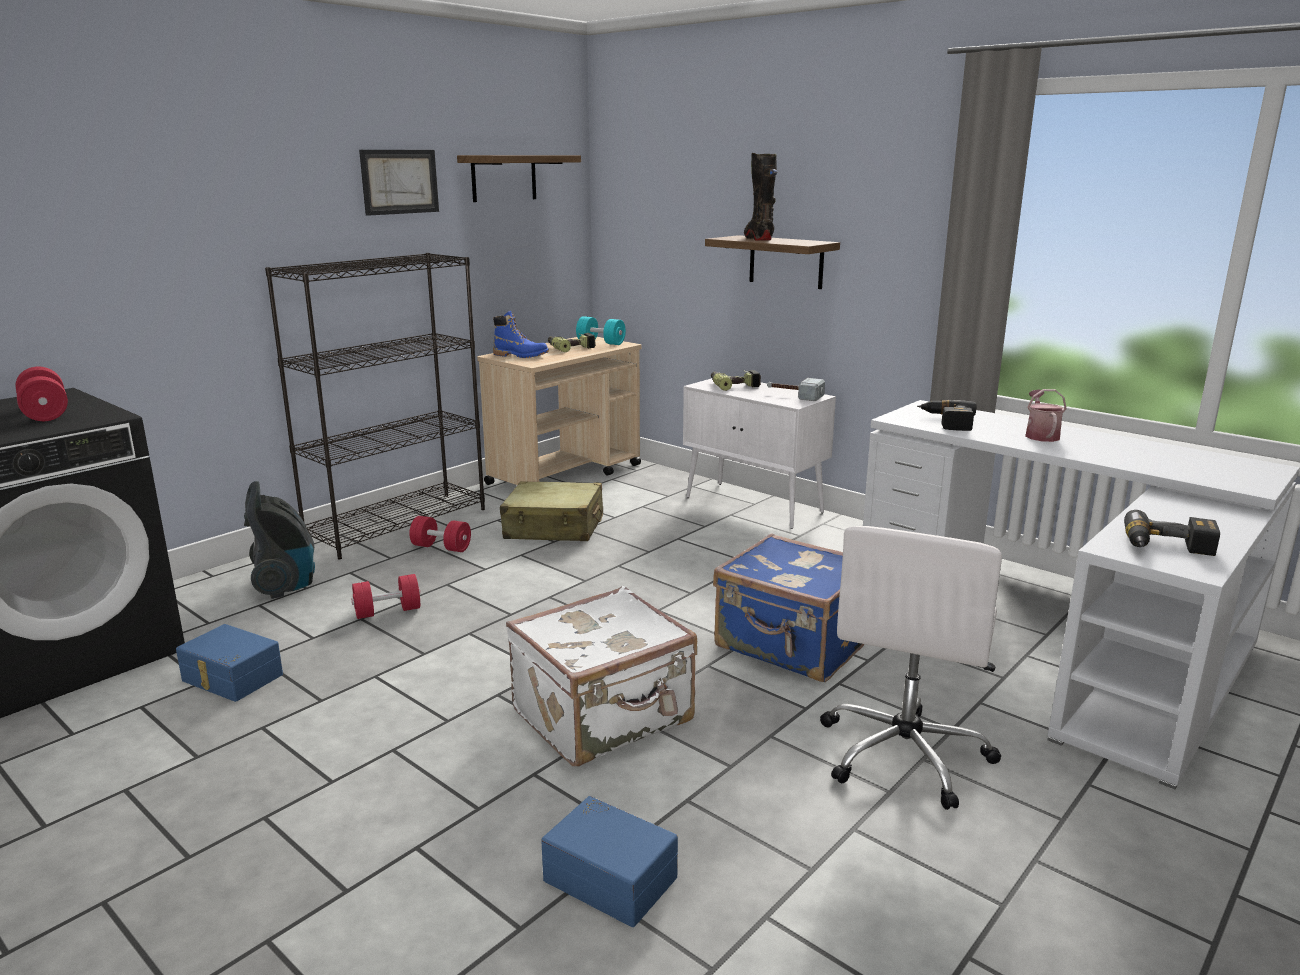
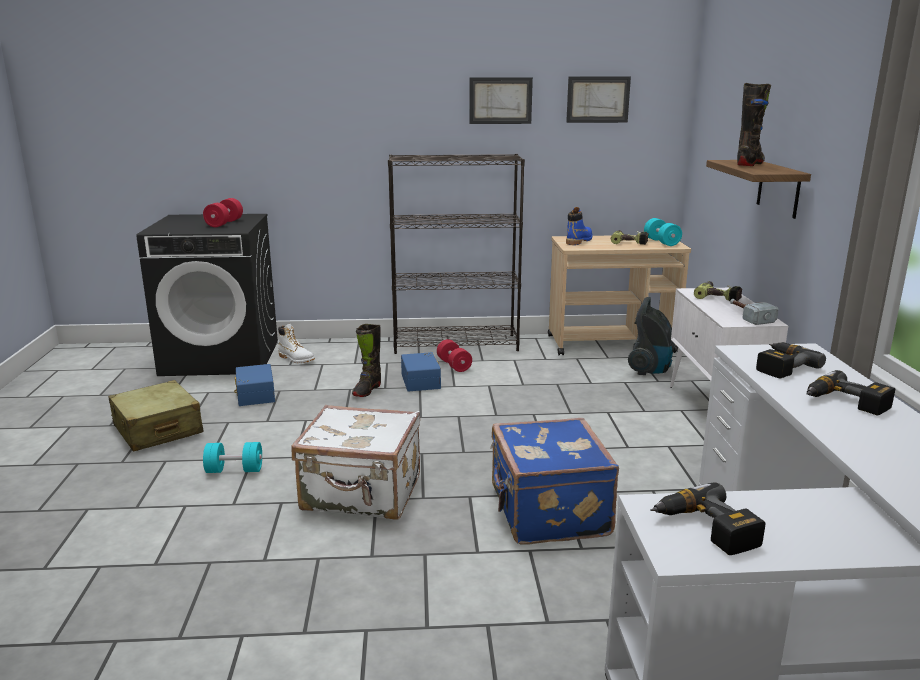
camera: 45 degrees right, 0 degrees up
vacuum cleaner [244,481,315,599] -> vacuum cleaner moved to [628,297,675,375]
red dumbbell [351,574,420,619] -> black boot [352,324,381,397]
shelf [457,155,581,202] -> picture [566,76,631,123]
blue boot [493,311,549,358] -> blue boot turned 120 degrees counterclockwise [566,207,592,245]
beige suitcase [500,481,603,541] -> beige suitcase moved to [108,380,204,452]
blue storage box [541,796,678,927] -> blue storage box moved to [401,352,441,391]
white office chair [820,526,1002,810] -> none
watering can [1025,389,1067,442] -> power drill [807,370,895,416]
none -> turquoise dumbbell [203,442,262,473]
none -> white boot [278,324,315,363]

